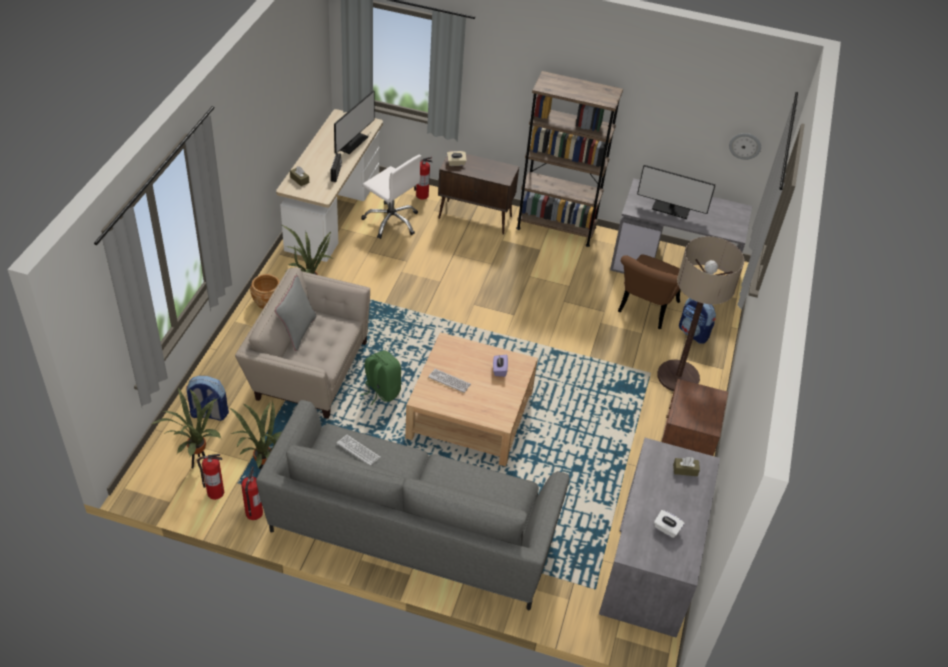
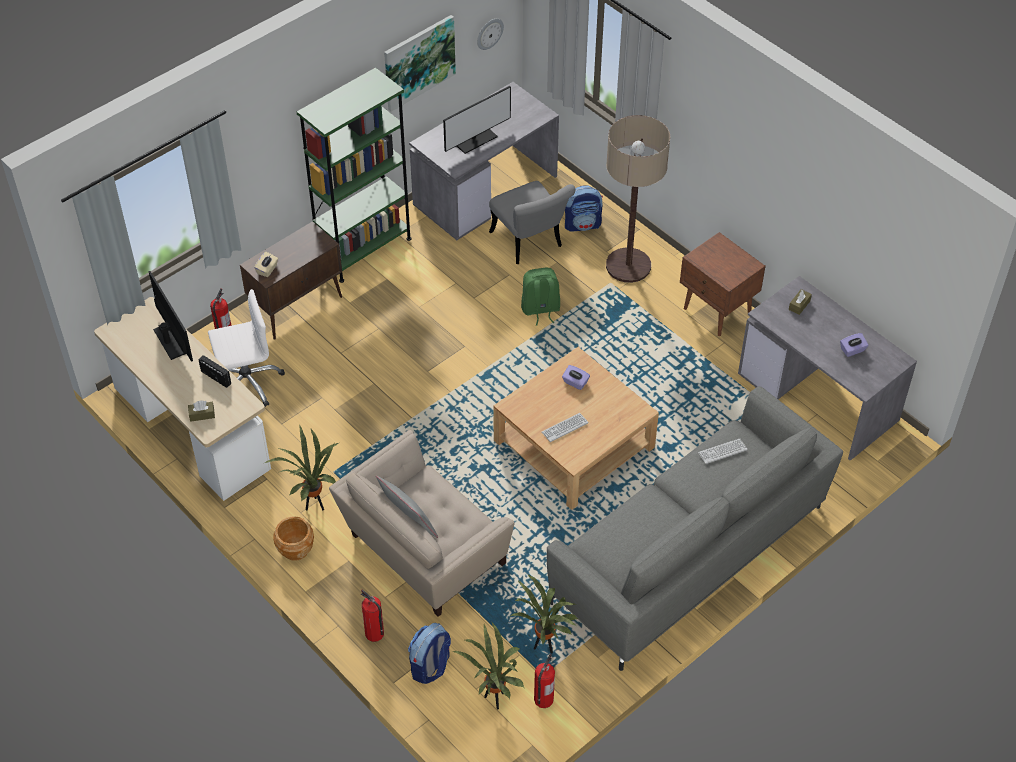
camera: 55 degrees left, 5 degrees up
fire extinguisher [241,467,263,520] -> fire extinguisher moved to [361,589,384,642]
keyboard [337,435,380,465] -> keyboard moved to [698,439,748,464]
green backpack [361,350,401,405] -> green backpack moved to [521,268,560,326]
brown bookcase [516,71,623,247] -> green bookcase [297,67,412,283]
brown chair [618,255,681,329] -> grey chair [489,181,575,264]
white tissue box [654,510,684,538] -> purple tissue box [840,333,868,357]
none -> picture [384,15,456,112]

